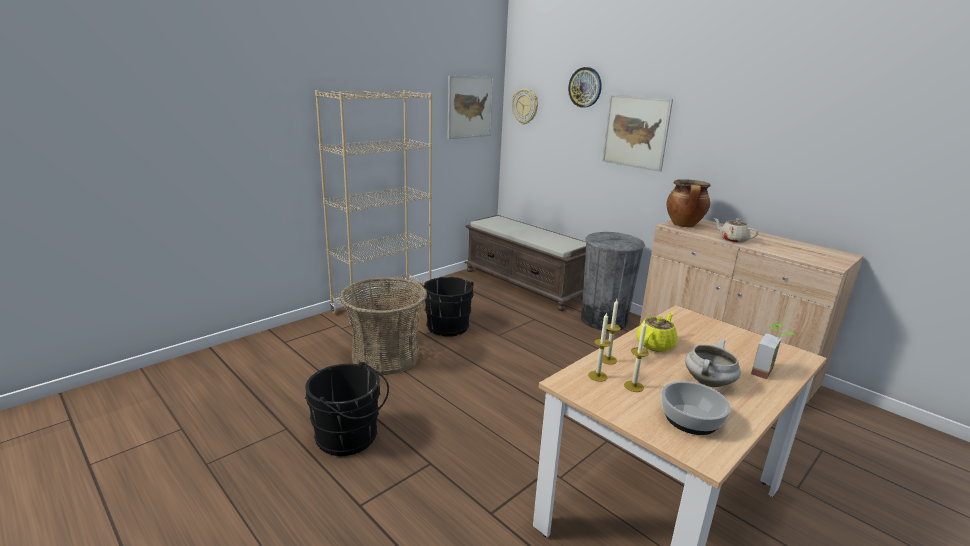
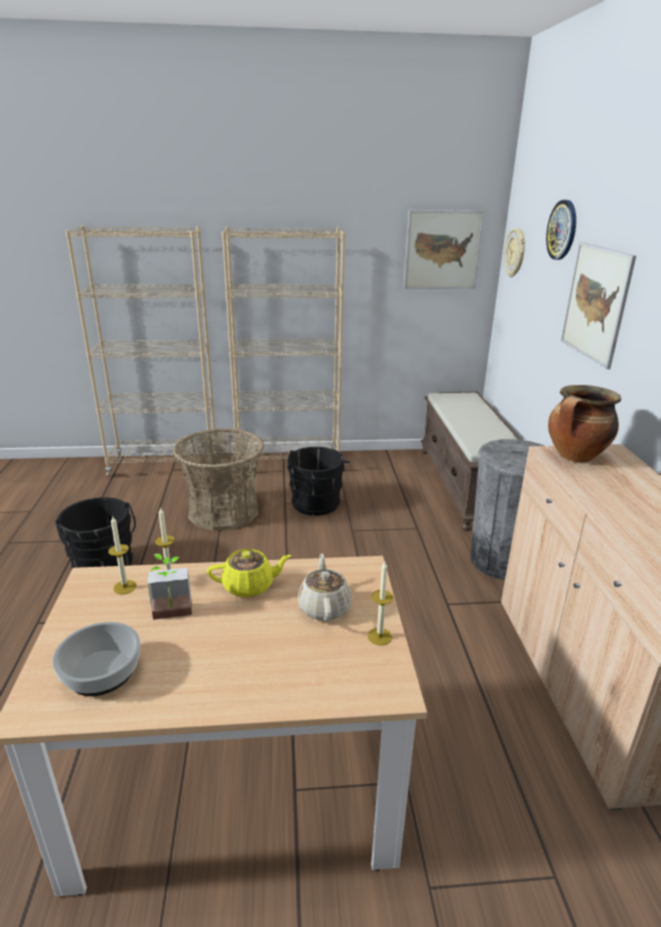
camera: 40 degrees right, 5 degrees up
candle [624,322,649,392] -> candle moved to [368,562,393,646]
white cooking pot [685,339,741,387] -> none
beige teapot [714,218,758,243] -> beige teapot moved to [297,553,352,621]
potted plant [751,323,795,379] -> potted plant moved to [148,554,192,620]
none -> beige bookcase [65,226,218,477]

